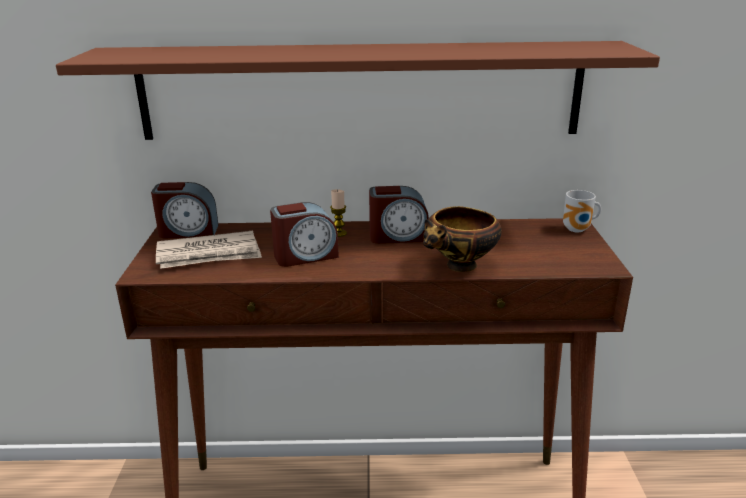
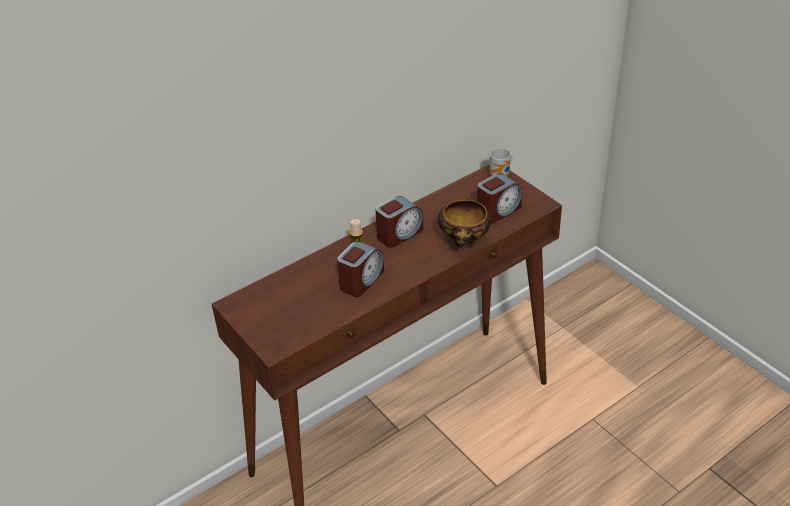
camera: 35 degrees left, 15 degrees up
brown shelf [56,41,660,140] -> none
alarm clock [151,182,218,238] -> alarm clock moved to [477,174,522,224]
newspaper [156,231,262,269] -> none

